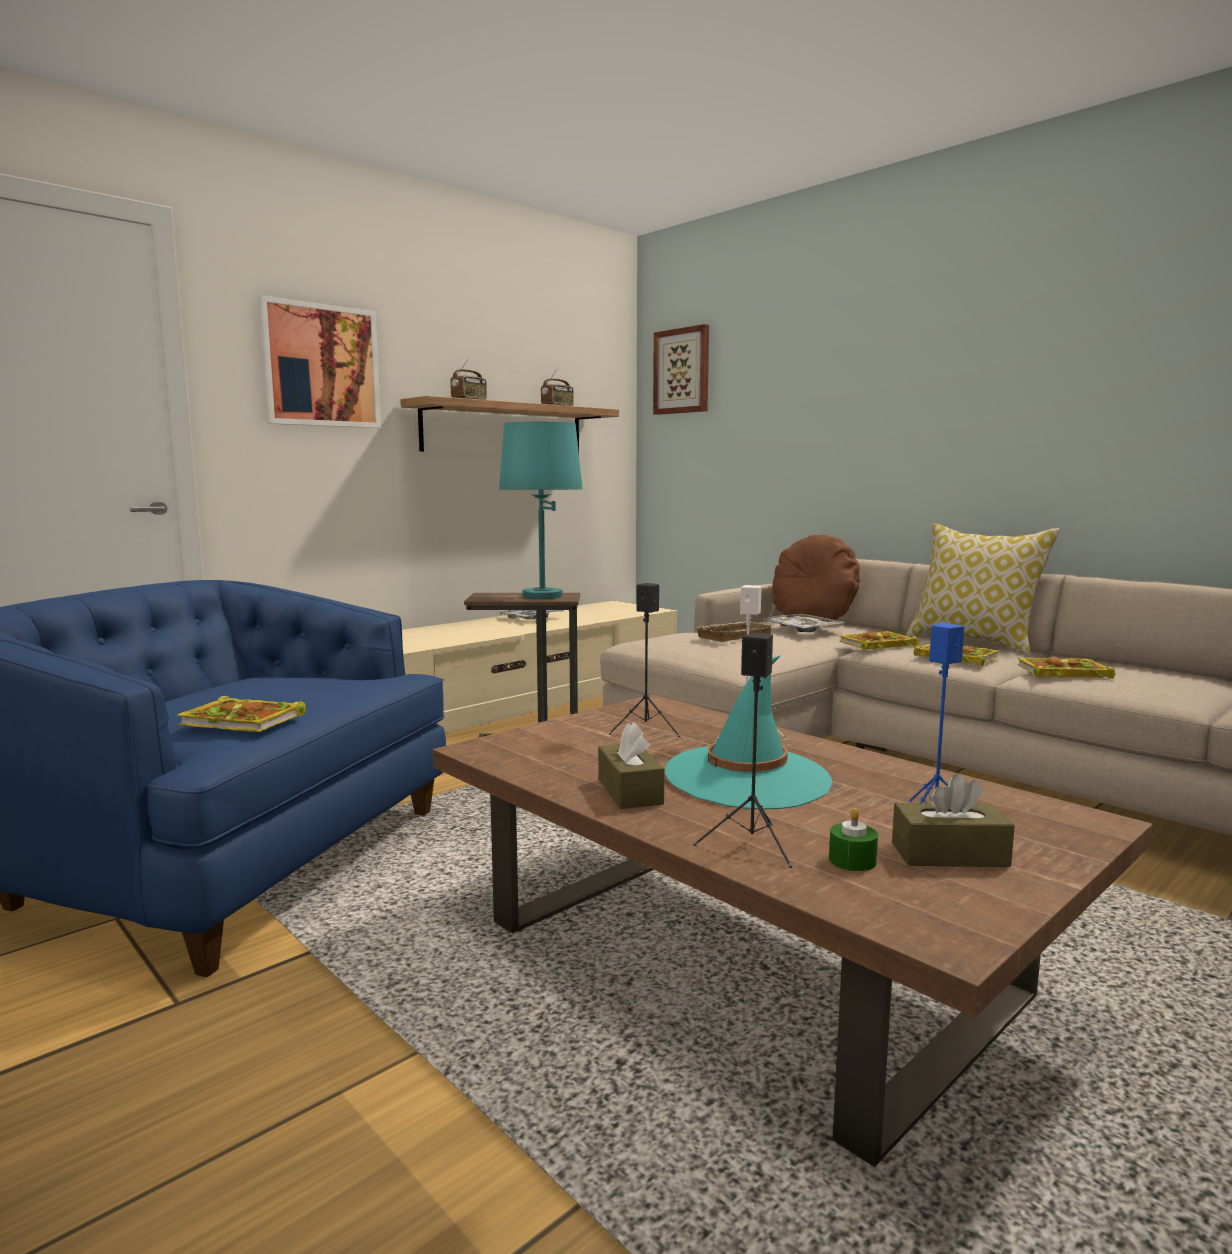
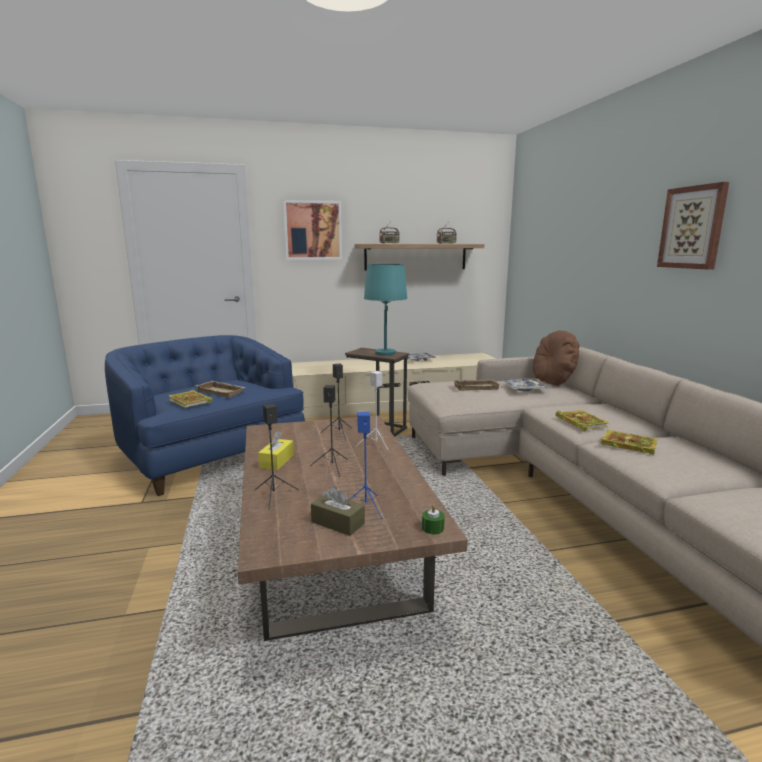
camera: 30 degrees right, 5 degrees up
brown tissue box [598,722,664,809] -> yellow tissue box [258,431,294,470]
picture [653,324,709,415] -> picture moved to [657,182,729,270]
turquoise hat [665,655,833,809] -> black speaker [310,385,348,477]
green candle [829,808,878,871] -> green candle moved to [422,504,445,534]
book [839,631,919,650] -> none
pillow [906,523,1060,655] -> none
none -> beige tray [195,381,246,398]

